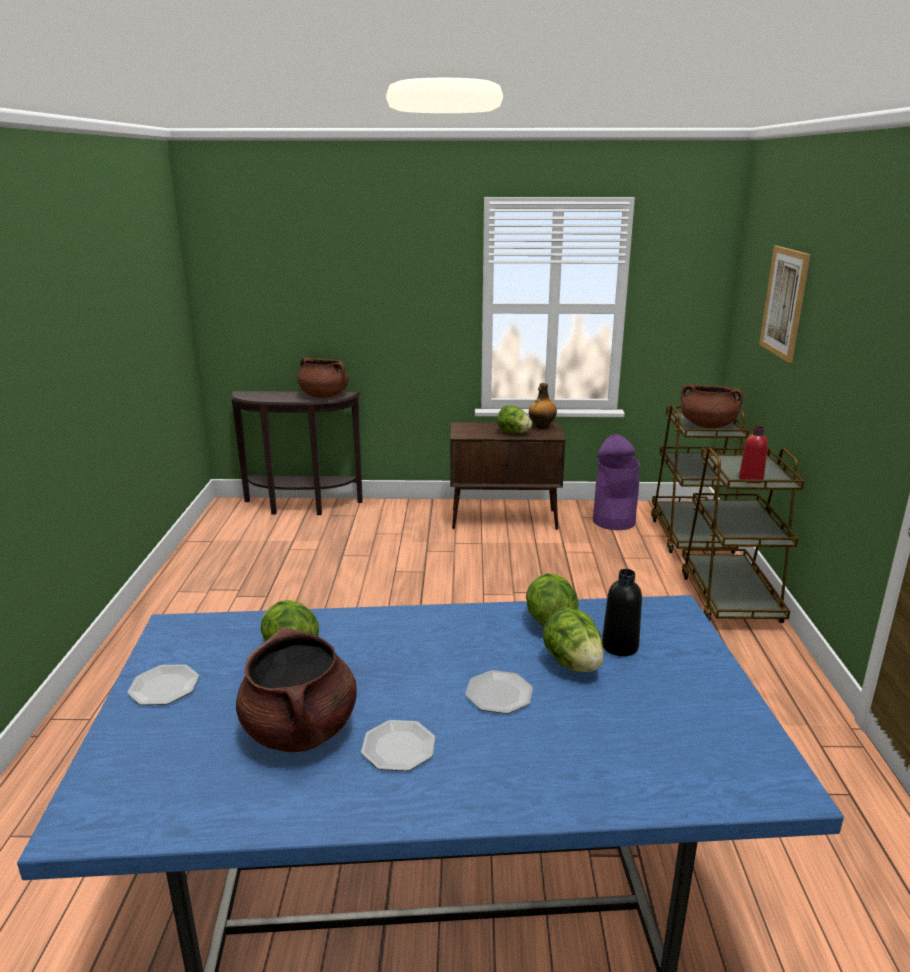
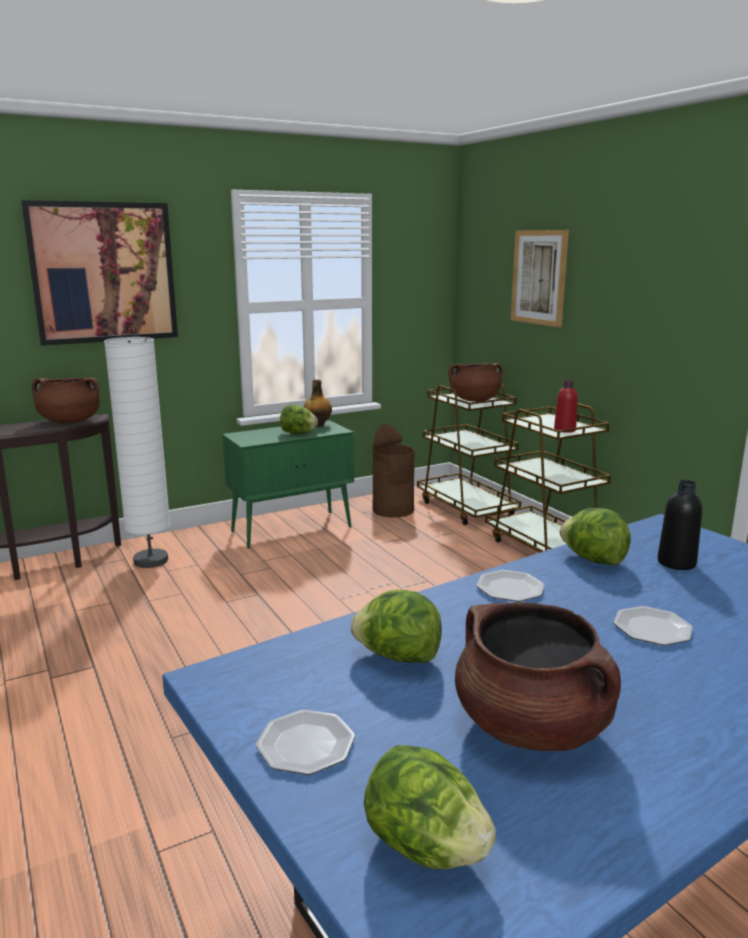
camera: 30 degrees left, 5 degrees down
plate [361,720,435,771] -> plate moved to [476,570,545,602]
brown cabinet [450,422,565,530] -> green cabinet [222,420,354,549]
lettuce [543,607,604,672] -> lettuce moved to [364,745,496,869]
purple trash can [593,434,640,530] -> brown trash can [372,424,415,518]
none -> picture [21,200,178,346]
none -> white floor lamp [104,337,170,568]

